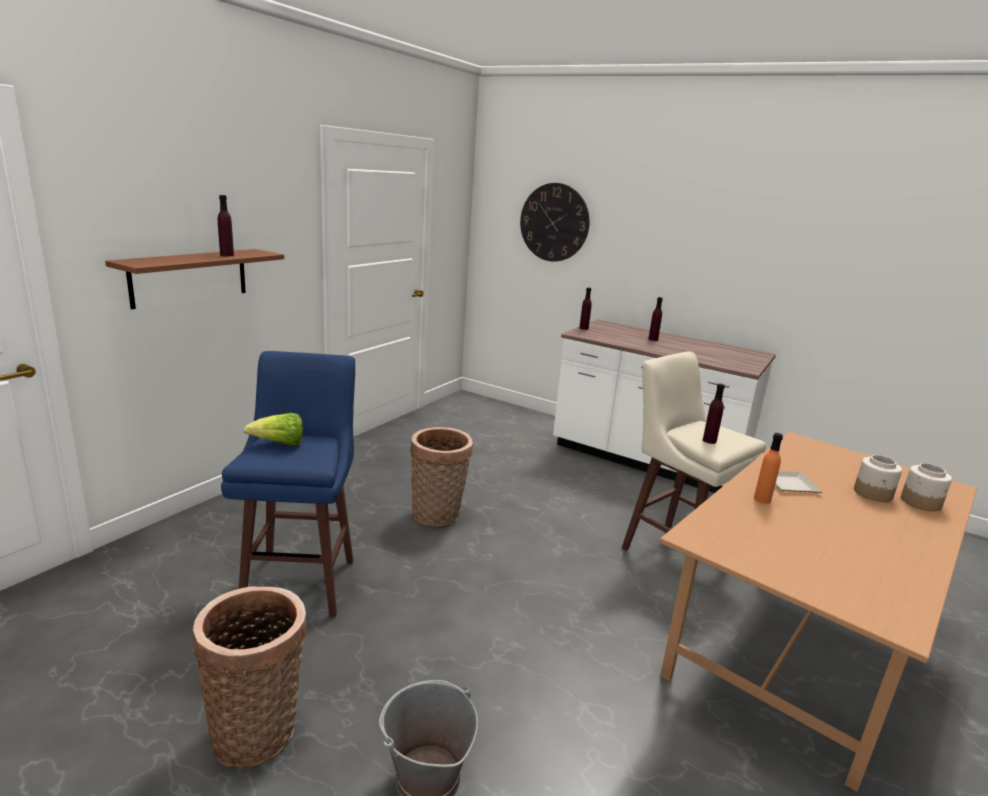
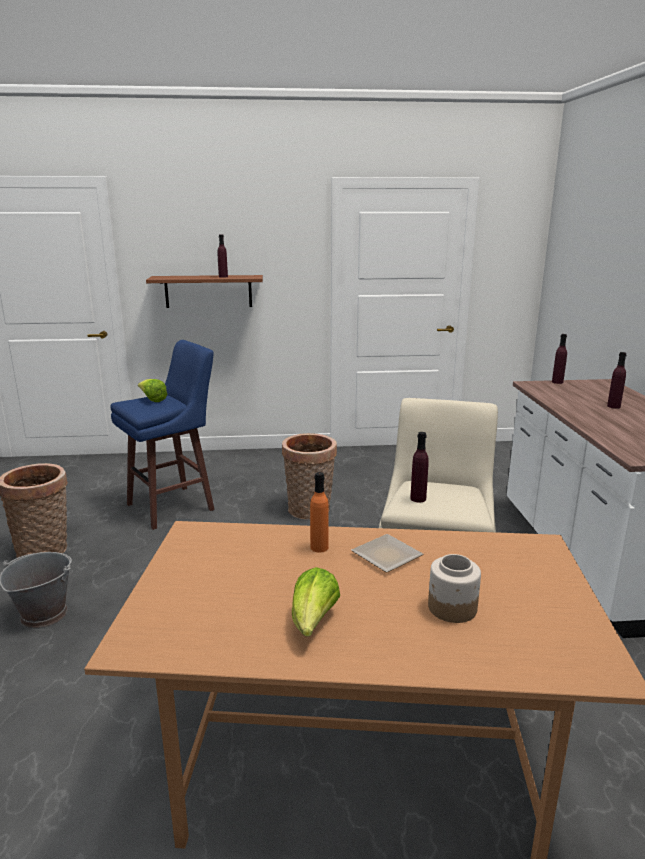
camera: 55 degrees right, 0 degrees up
wall clock [520,183,590,262] -> none
jar [901,463,952,511] -> none
none -> lettuce [292,567,340,637]

